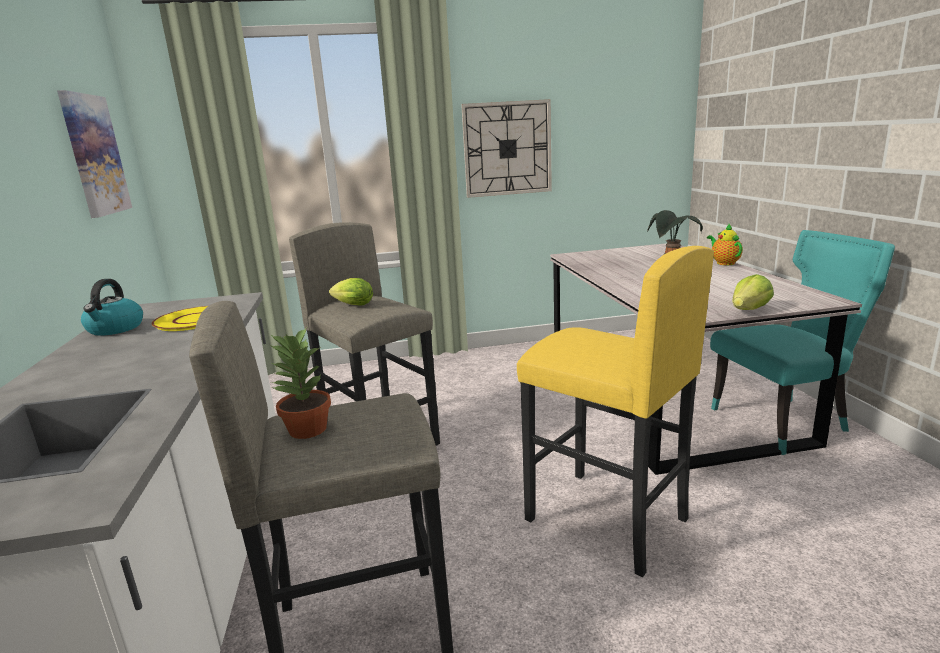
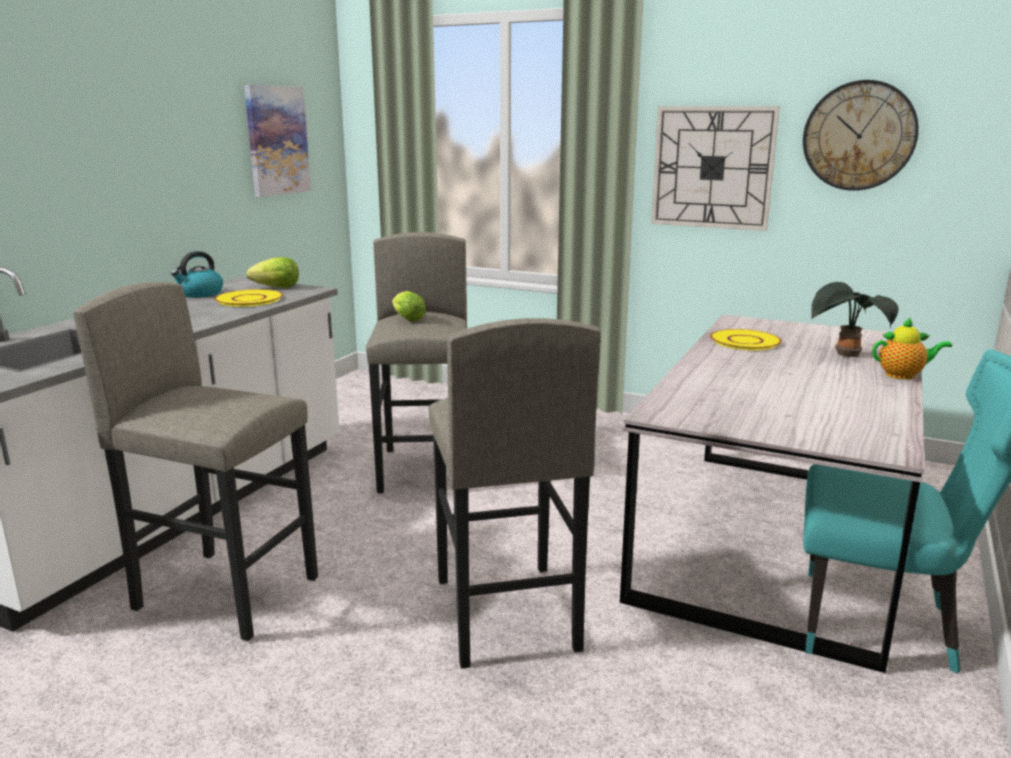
camera: 35 degrees right, 0 degrees up
potted plant [270,327,331,439] -> none
yellow stool [517,246,714,577] -> grey stool [429,318,601,669]
teapot [707,224,743,265] -> teapot turned 75 degrees clockwise [872,318,952,379]
lettuce [732,274,774,310] -> lettuce moved to [246,257,299,288]
none -> yellow plate [710,329,782,350]
none -> wall clock [803,80,919,191]

